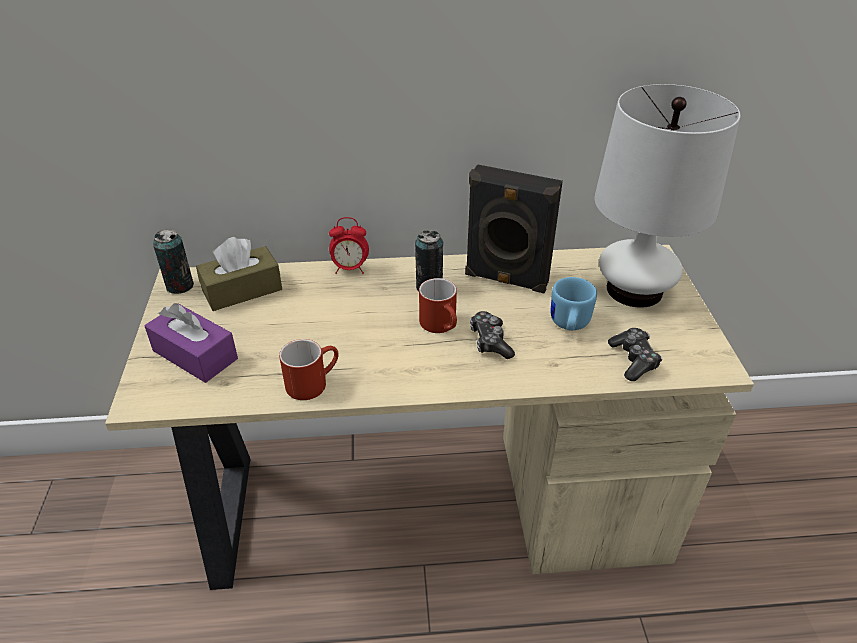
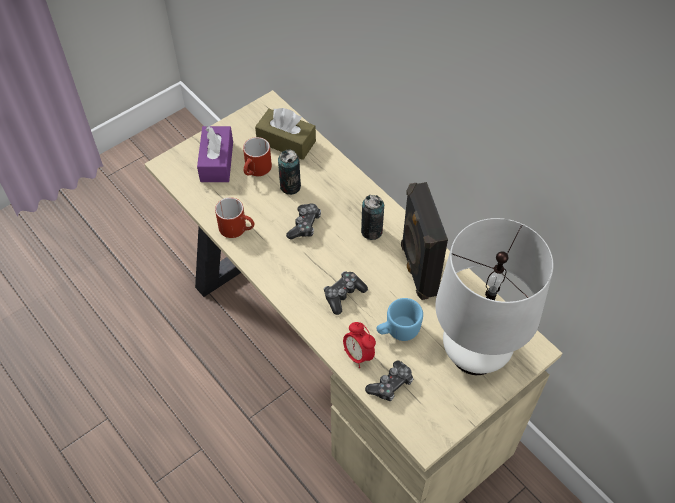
camera: 55 degrees right, 15 degrees up
can [153,229,194,294] -> can moved to [278,149,301,195]
alarm clock [329,217,369,274] -> alarm clock moved to [343,322,376,368]
red mug [419,278,457,333] -> red mug moved to [243,137,272,176]
none -> game controller [286,203,321,240]

